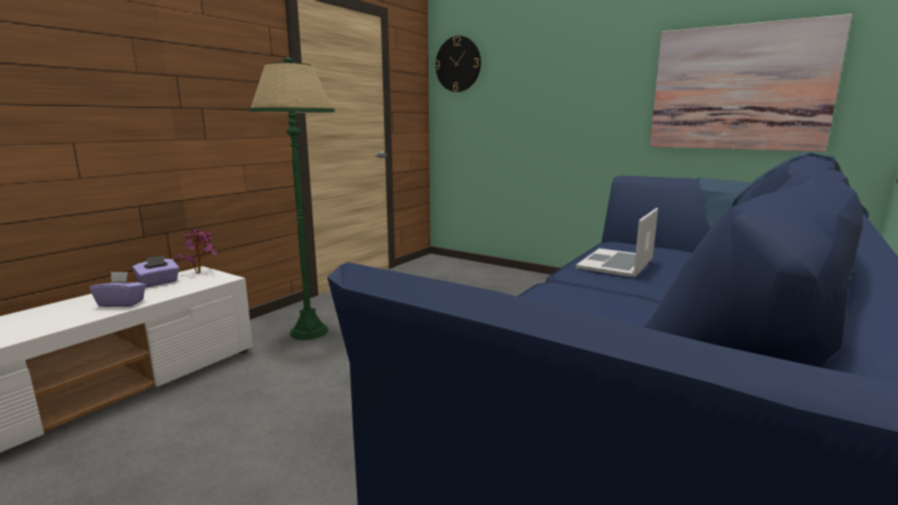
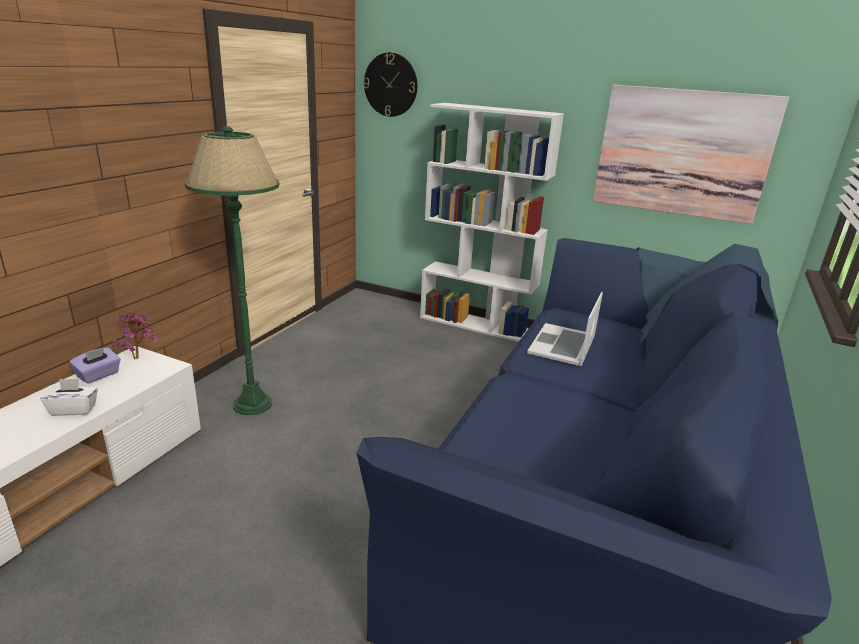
camera: 10 degrees left, 10 degrees up
purple tissue box [90,272,146,307] -> white tissue box [40,379,98,416]
none -> white bookcase [420,103,564,342]

